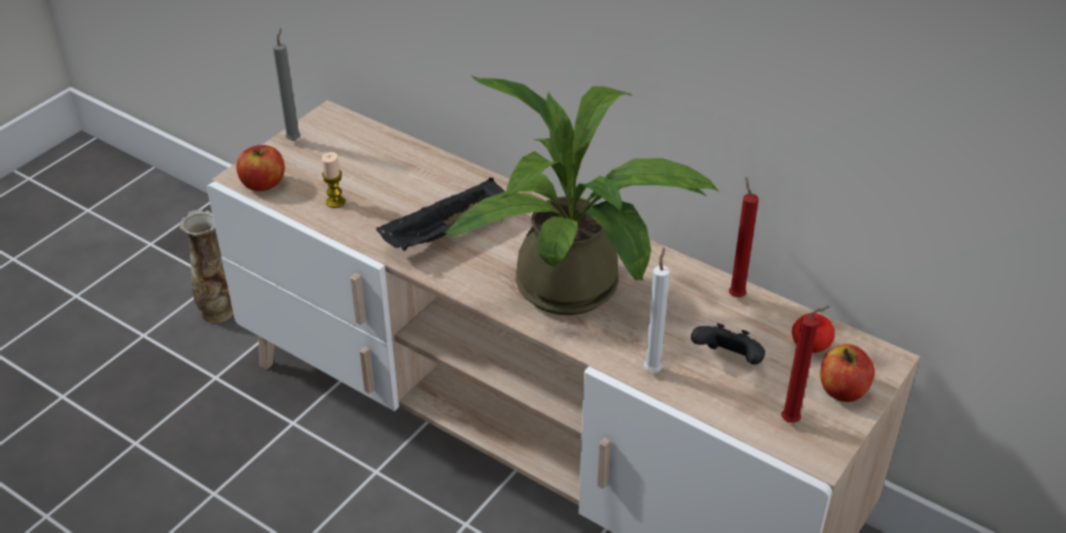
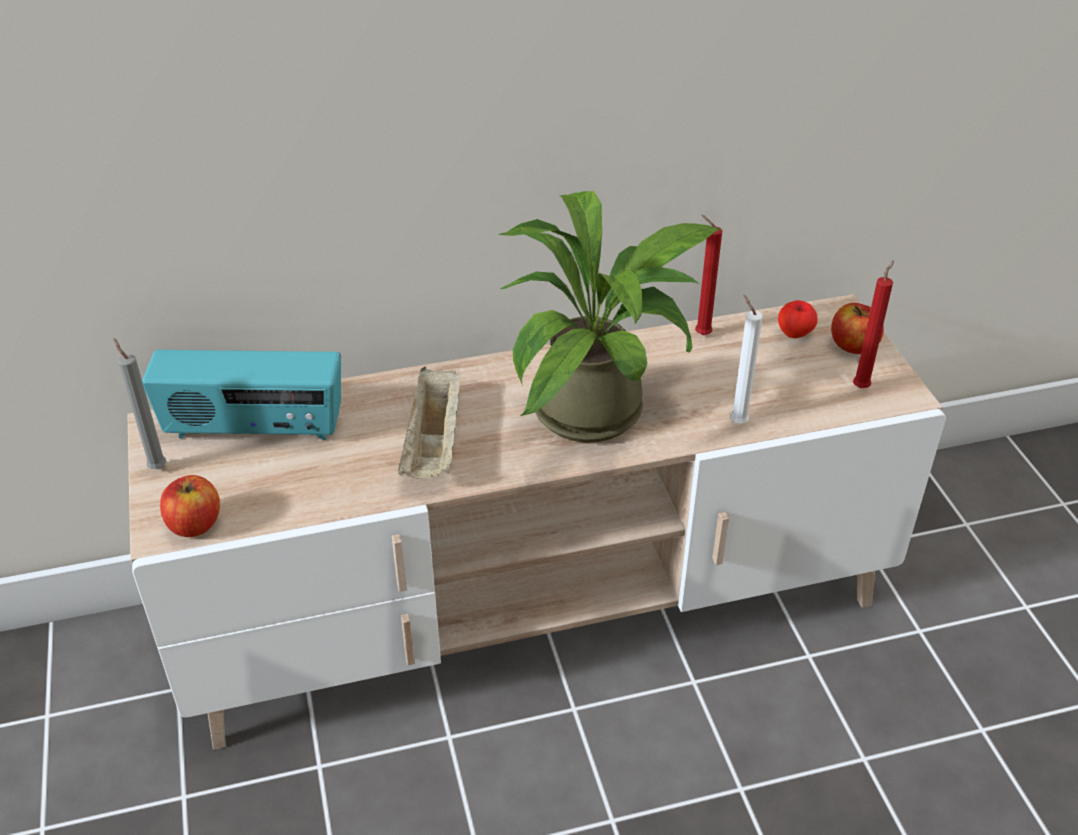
camera: 50 degrees left, 0 degrees up
vase [179,210,234,323] -> none
candle [322,152,345,208] -> none
black tray [377,178,505,251] -> beige tray [398,366,461,478]
black game controller [691,323,765,365] -> none
none -> radio [142,350,341,440]

